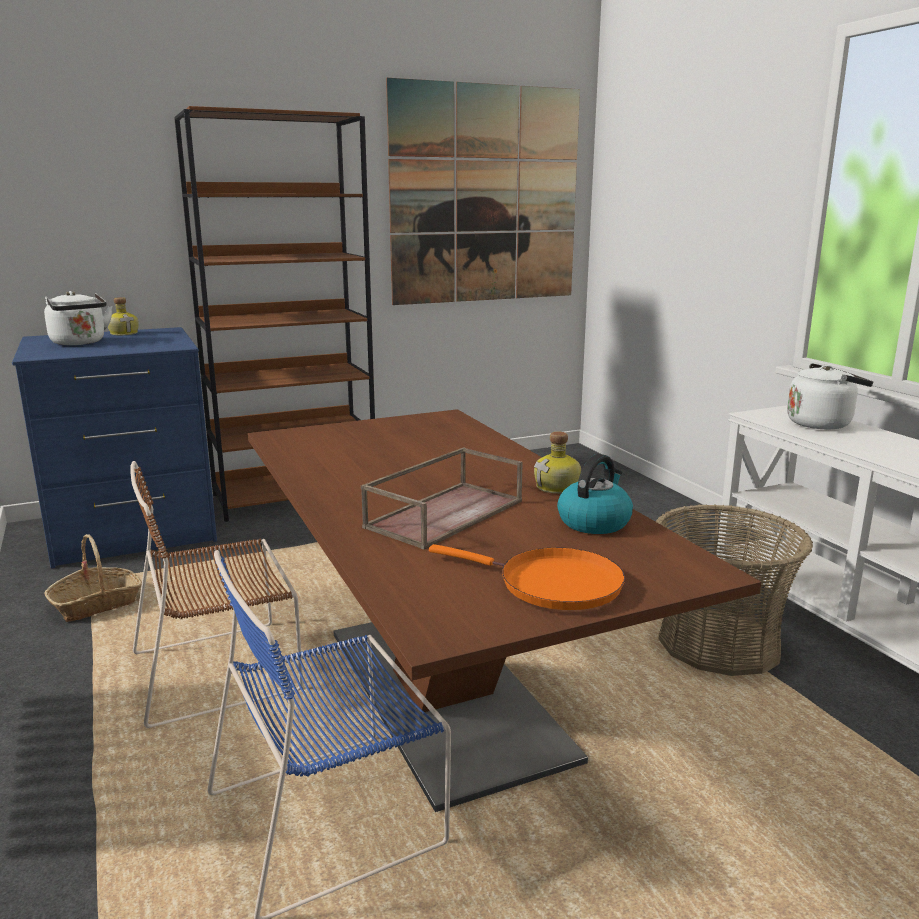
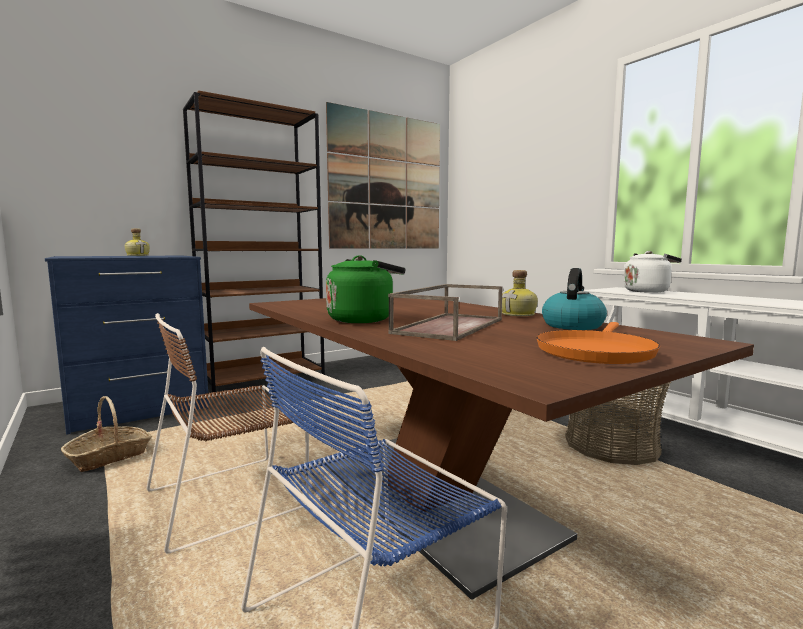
camera: 10 degrees left, 10 degrees down
white kettle [44,291,112,345] -> none
orange frying pan [429,544,625,610] -> orange frying pan turned 105 degrees clockwise [536,322,660,364]
none -> green kettle [326,255,406,323]

